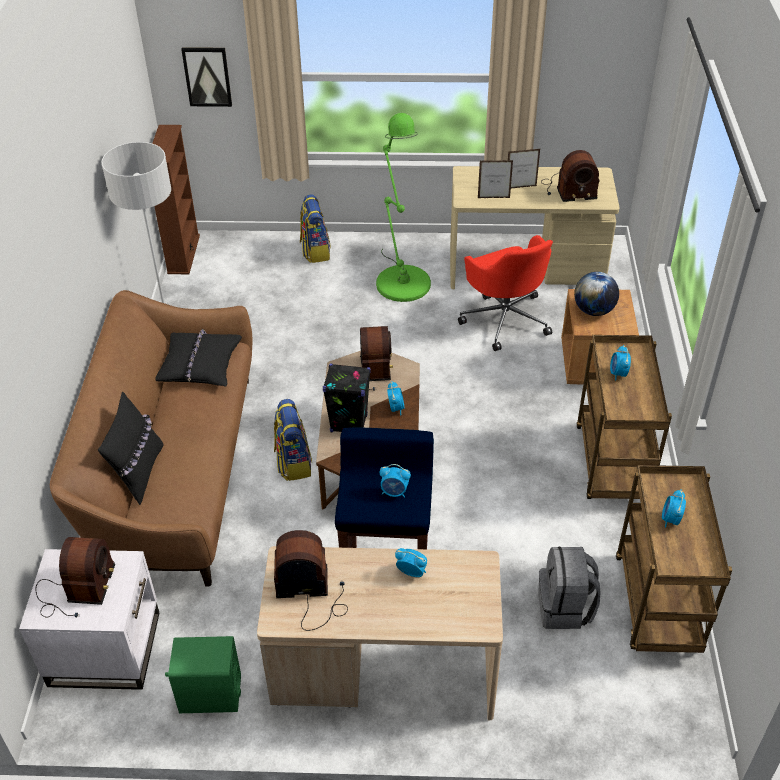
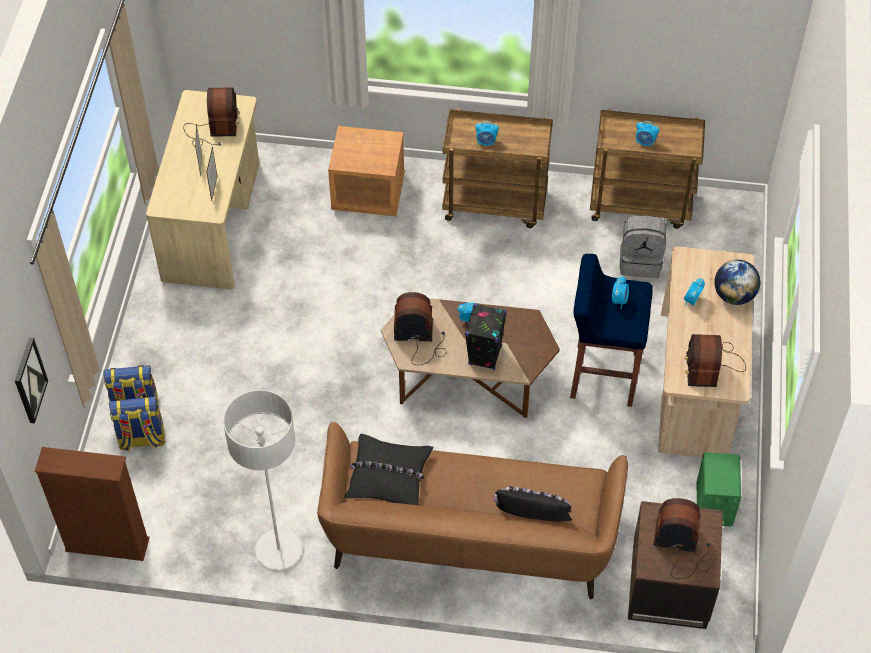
camera: 85 degrees left, 10 degrees up
white side table [19,549,159,690] -> brown side table [628,501,723,629]
backpack [274,399,312,481] -> backpack moved to [109,396,165,452]
green floor lamp [376,113,431,302] -> none
red office chair [458,235,553,351] -> none
globe [574,272,619,316] -> globe moved to [714,260,760,305]

